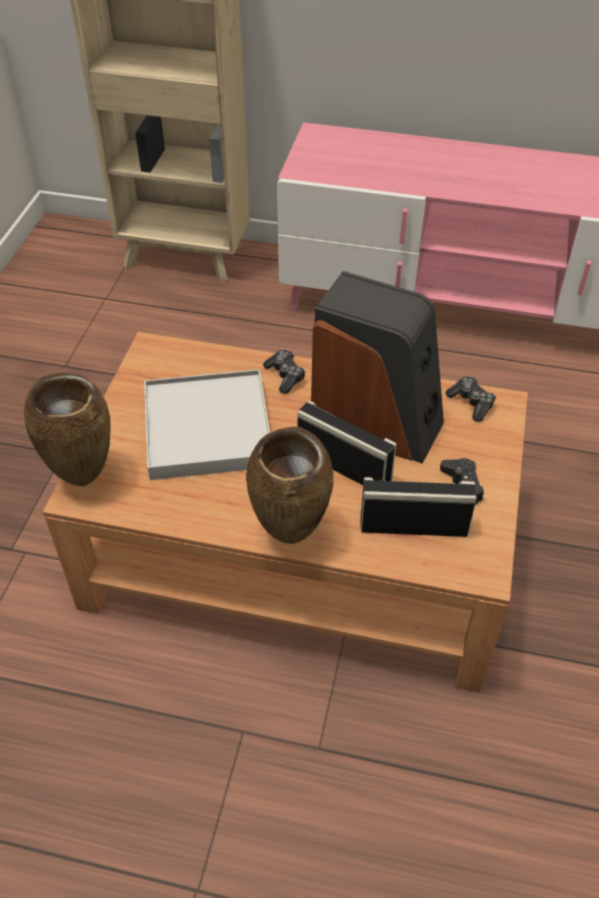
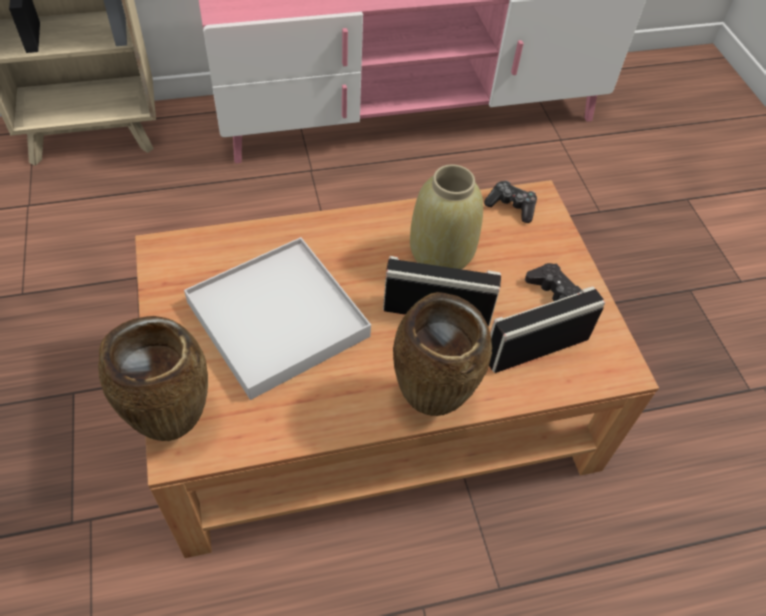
camera: 30 degrees left, 5 degrees up
game controller [263,350,305,394] -> none
speaker [311,271,444,464] -> beige vase [410,164,483,269]

